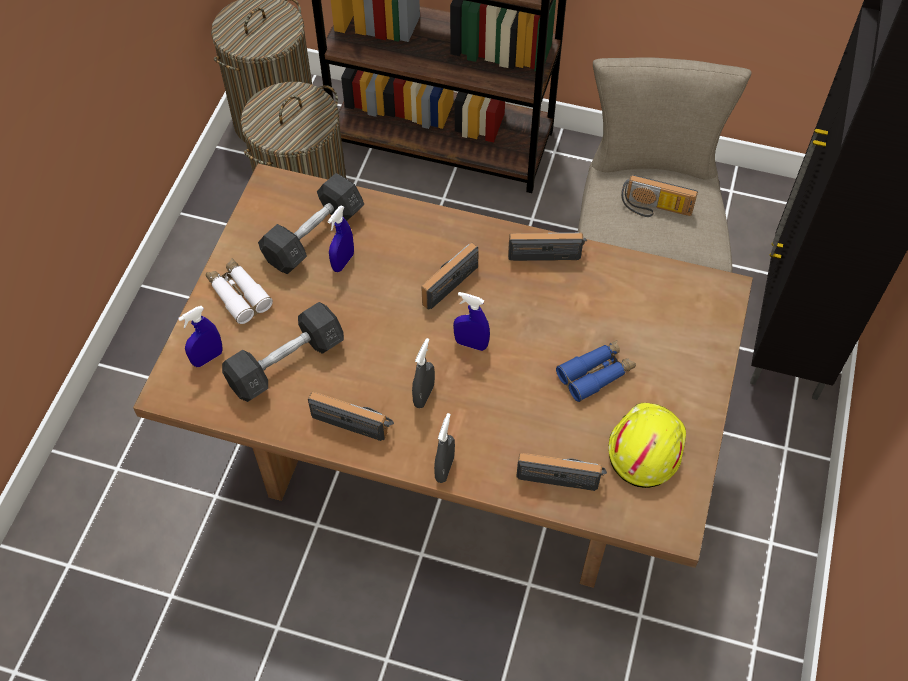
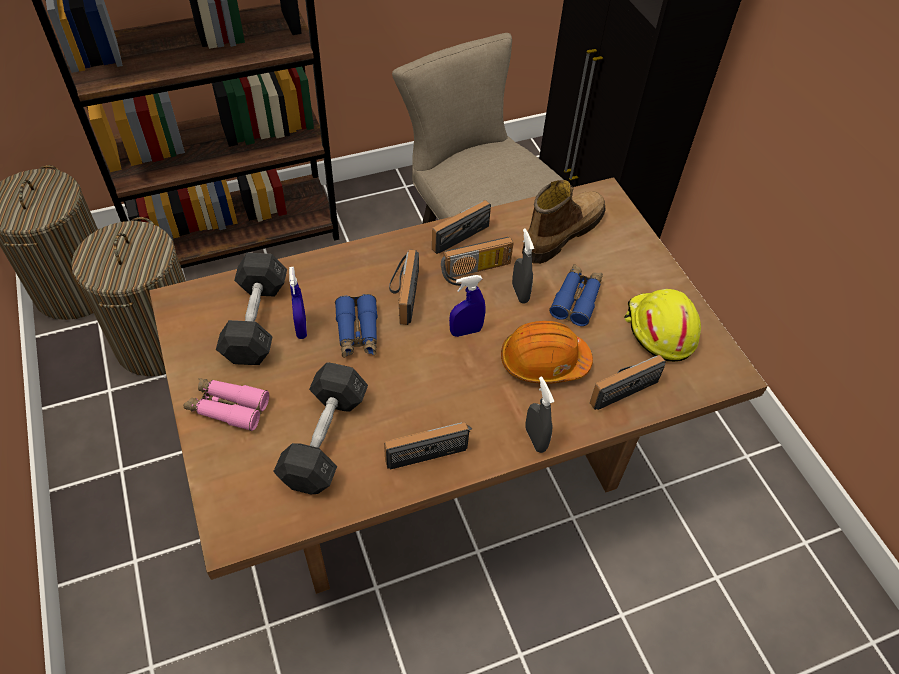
camera: 40 degrees left, 5 degrees down
blue spray bottle [178,306,223,367] -> none
white binoculars [206,259,273,324] -> pink binoculars [184,378,269,431]
grey spray bottle [412,338,435,408] -> grey spray bottle moved to [512,229,534,304]
radio [621,175,698,217] -> radio moved to [441,237,513,286]
none -> blue binoculars [335,294,378,358]
none -> orange hard hat [501,321,593,384]
none -> boot [522,180,605,264]

